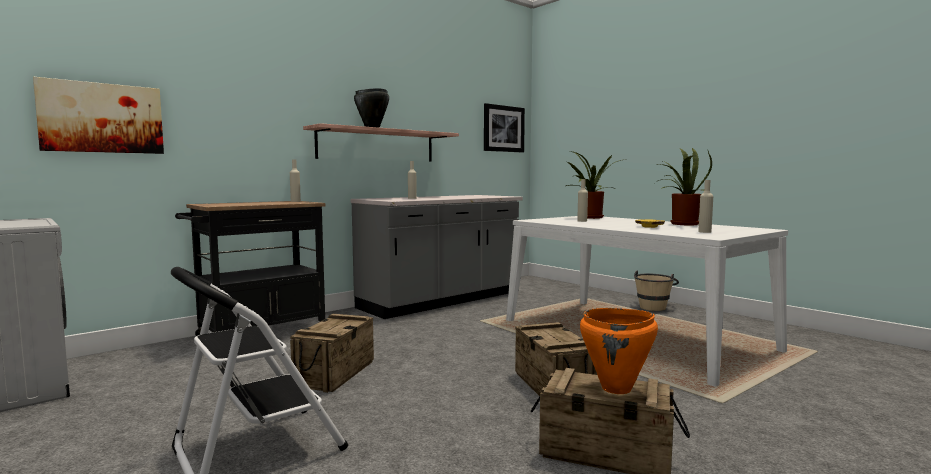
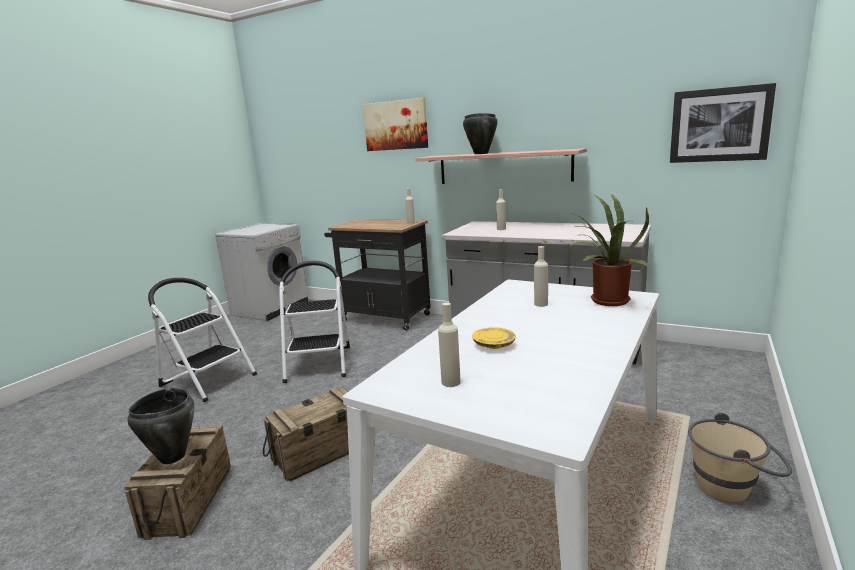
camera: 70 degrees right, 10 degrees up
picture [33,77,164,154] -> picture moved to [363,98,428,151]
crate [290,314,374,393] -> step ladder [279,261,350,383]
orange cooking pot [580,308,658,394] -> black cooking pot [127,388,194,464]
potted plant [655,148,712,225] -> none

